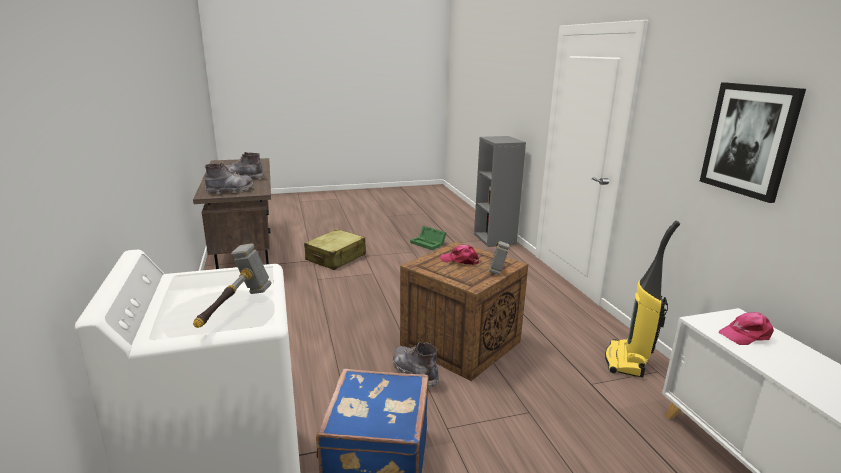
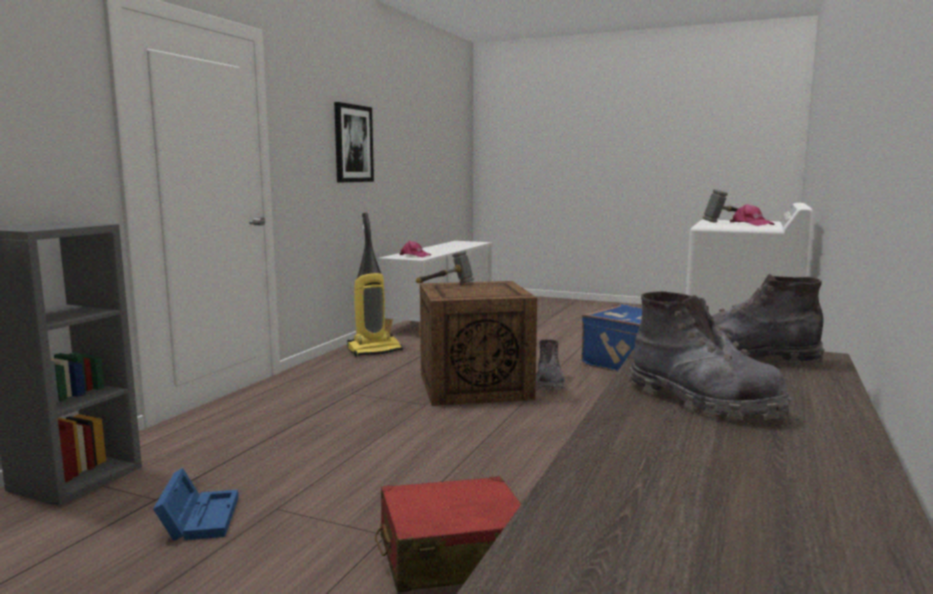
camera: 140 degrees left, 10 degrees down
beige suitcase [304,229,366,270] -> red suitcase [375,476,521,593]
green storage box [410,226,446,250] -> blue storage box [153,468,239,541]
pink cap [440,245,479,265] -> pink cap moved to [730,204,775,226]

